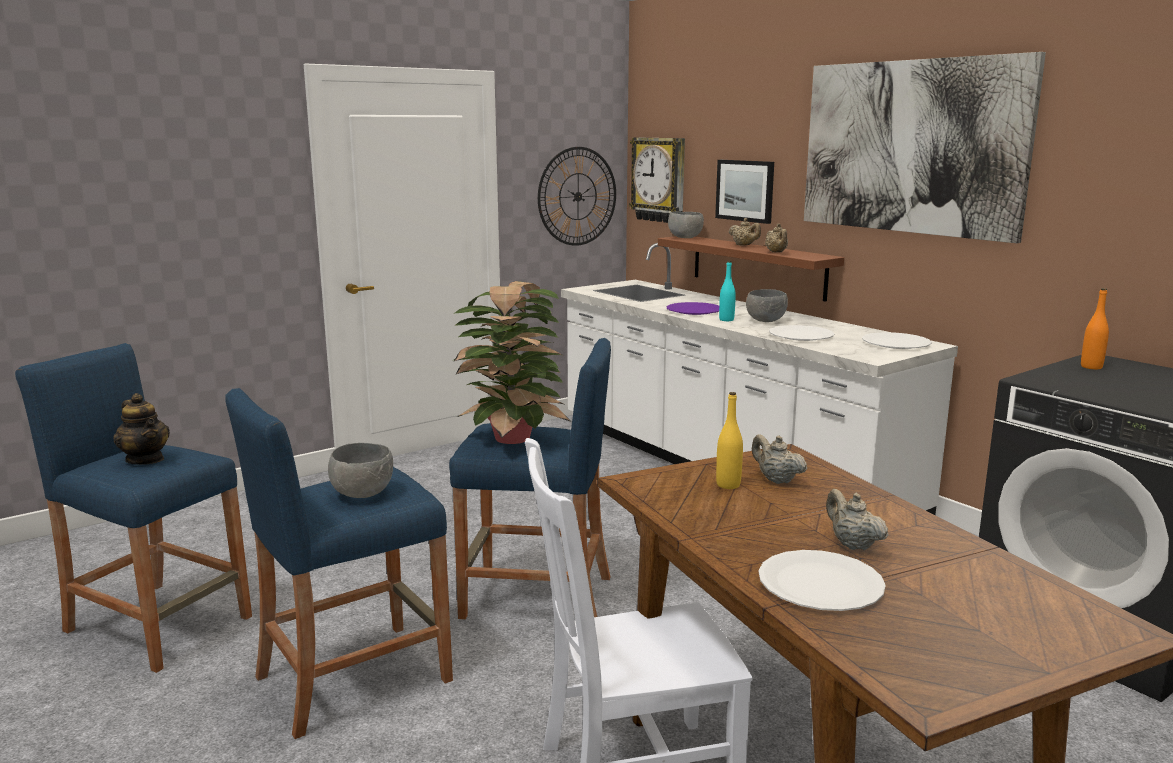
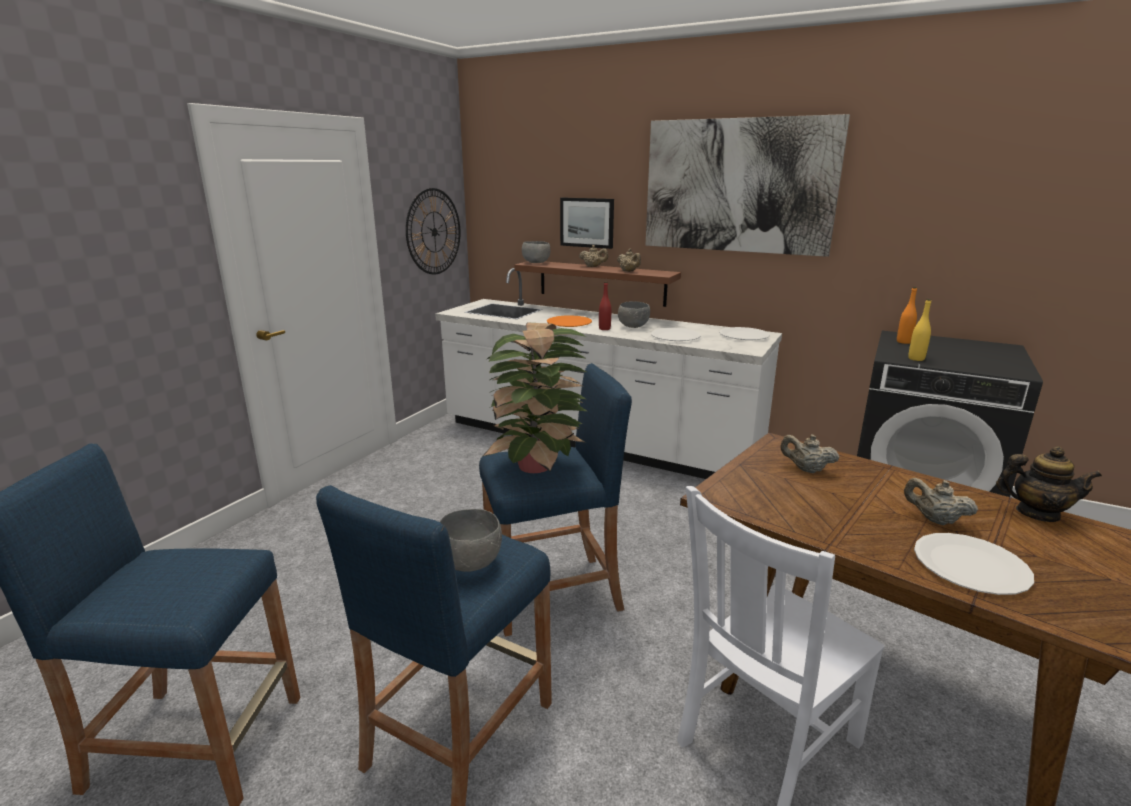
camera: 25 degrees left, 5 degrees up
teapot [113,393,170,465] -> teapot moved to [996,446,1102,522]
wall clock [629,137,685,223] -> none
purple plate [667,302,719,315] -> orange plate [547,315,592,327]
yellow bottle [716,392,743,489] -> yellow bottle moved to [908,299,931,361]
turquoise bottle [719,261,736,321] -> red bottle [599,282,611,330]

